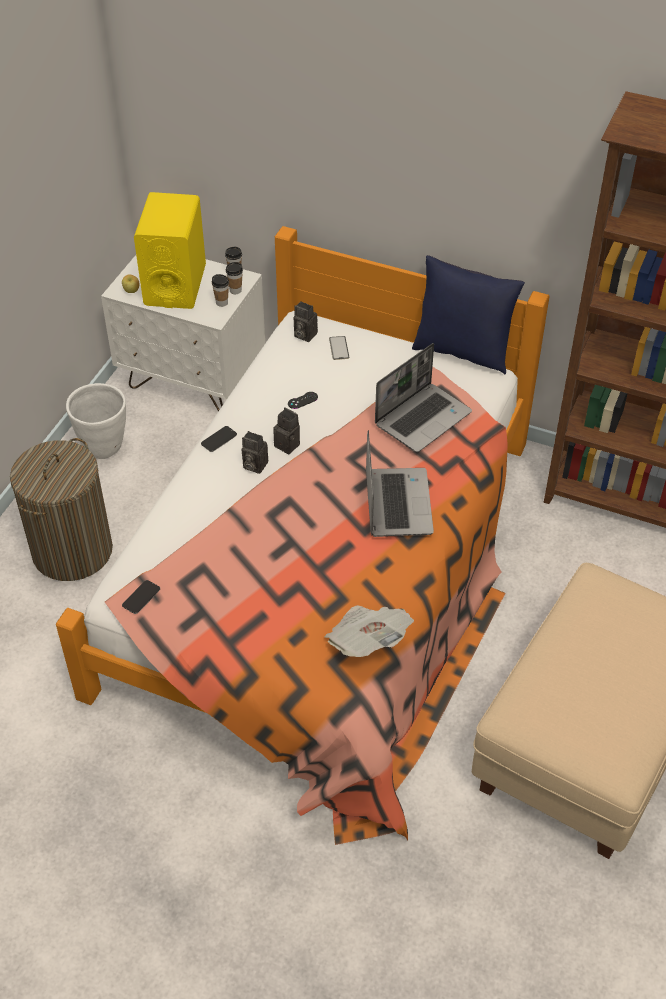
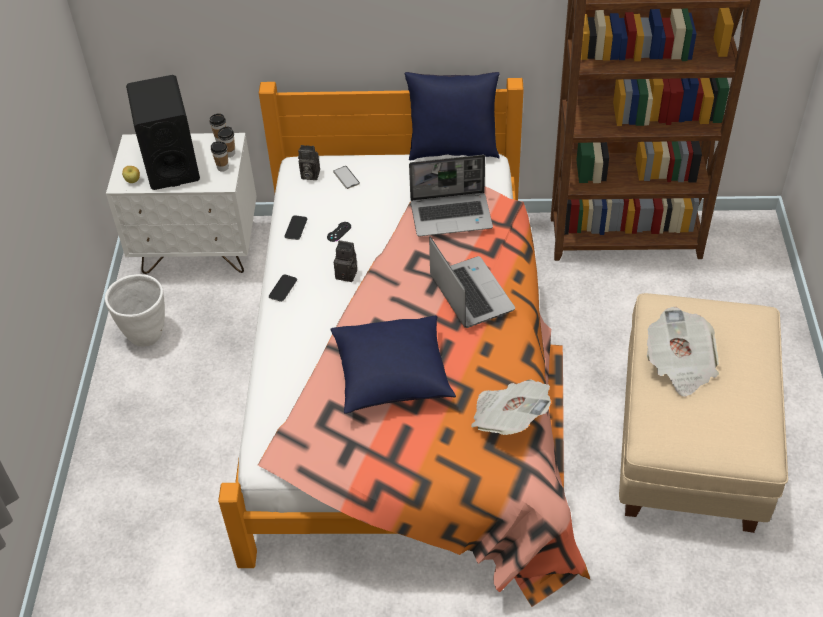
camera: 20 degrees left, 0 degrees up
laundry basket [10,438,113,581] -> none
phone [122,580,160,614] -> phone moved to [285,215,307,240]
yellow speaker [134,192,206,309] -> black speaker [126,75,200,190]
camera [242,431,268,474] -> none
laptop [375,343,472,452] -> laptop turned 60 degrees clockwise [409,155,493,237]
none -> blue pillow [330,316,456,414]
none -> newspaper [647,307,719,397]

